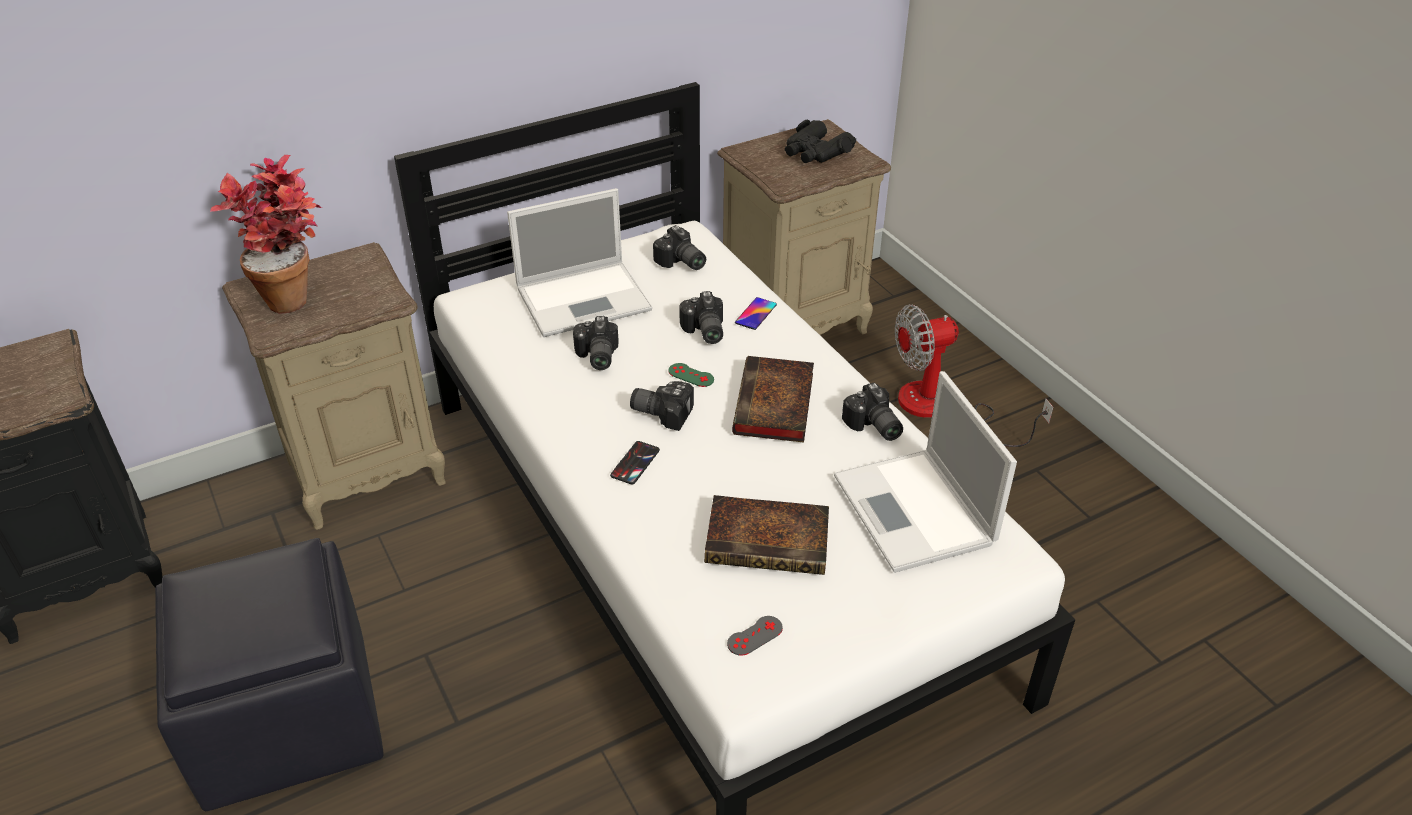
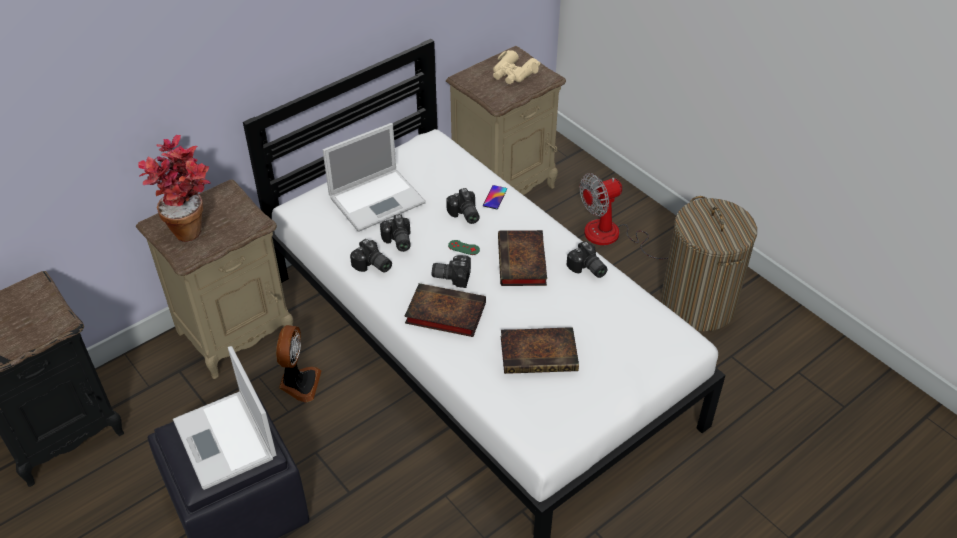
camera: 10 degrees left, 5 degrees up
phone [610,441,660,484] -> book [404,283,486,337]
camera [653,225,706,270] -> camera moved to [350,239,392,272]
grey game controller [727,616,783,656] -> none
black binoculars [785,119,856,163] -> beige binoculars [493,50,540,84]
laptop [834,371,1017,573] -> laptop moved to [173,346,276,490]
none -> fan [276,325,322,402]
none -> laundry basket [661,196,757,331]

